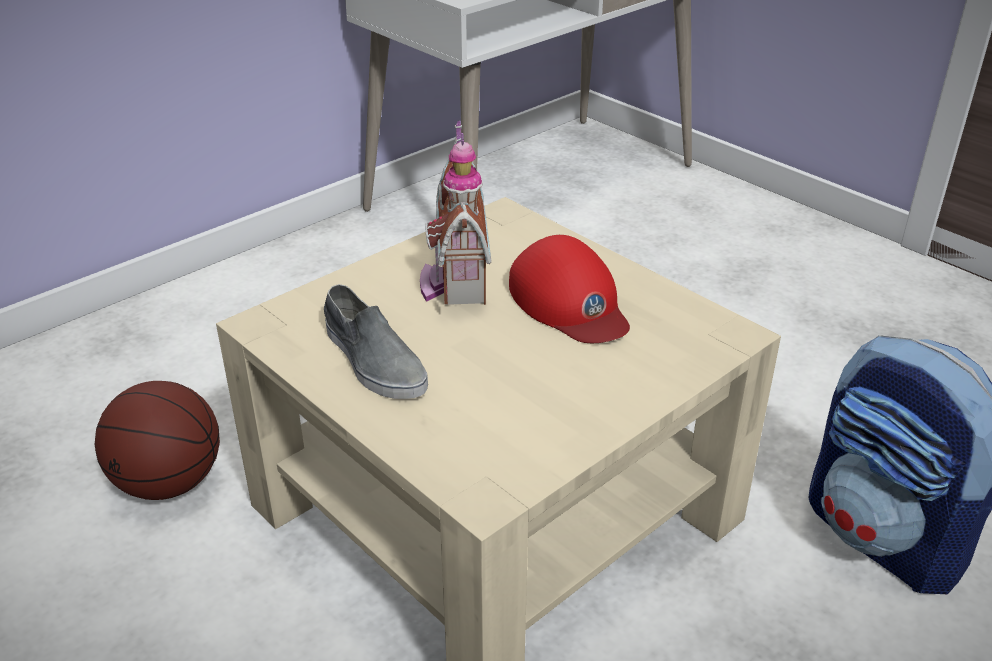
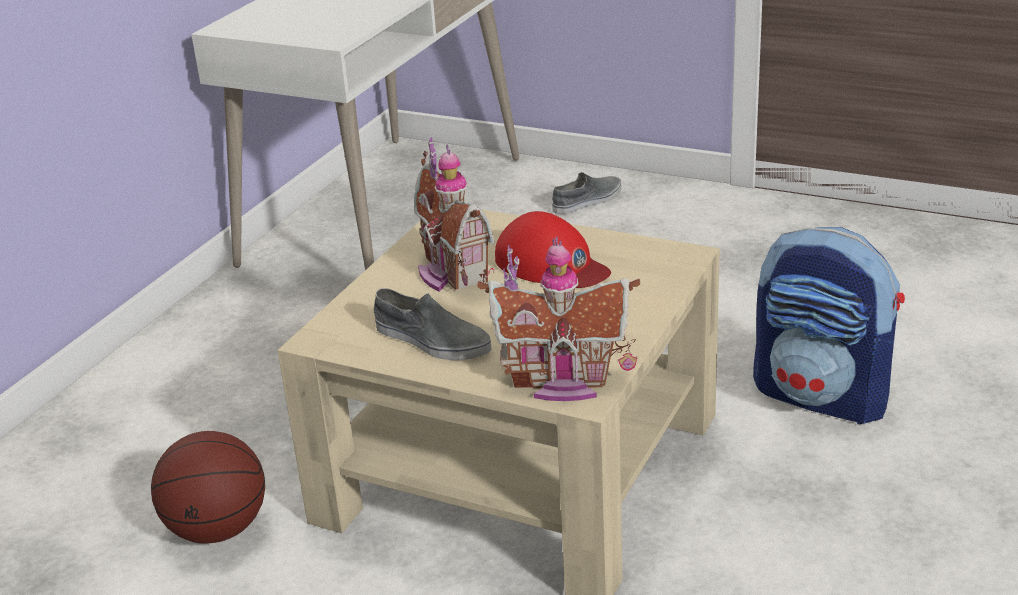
camera: 20 degrees left, 5 degrees down
none -> toy house [478,236,640,401]
none -> grey shoe [552,172,621,214]

